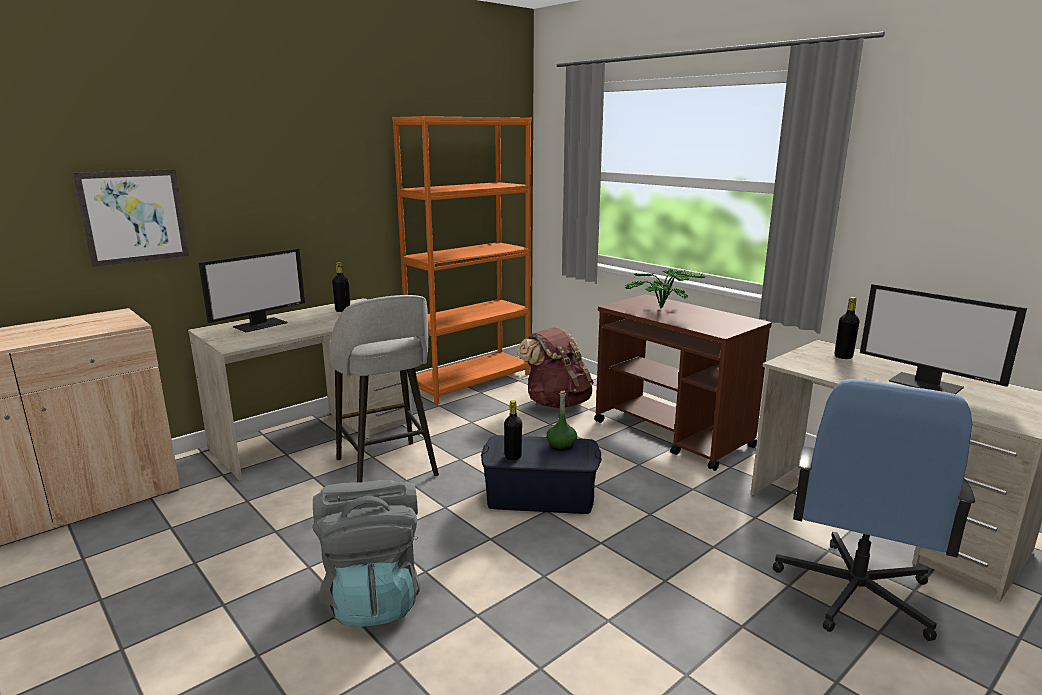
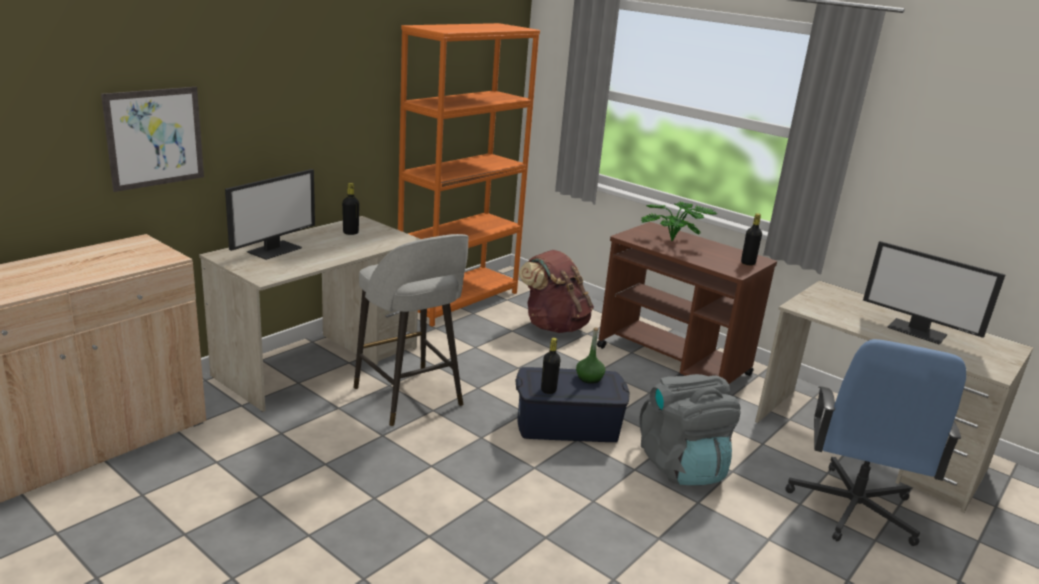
camera: 10 degrees left, 5 degrees up
grey backpack [312,480,420,627] -> grey backpack moved to [640,374,741,485]
black bottle [835,297,860,359] -> black bottle moved to [741,213,762,265]

